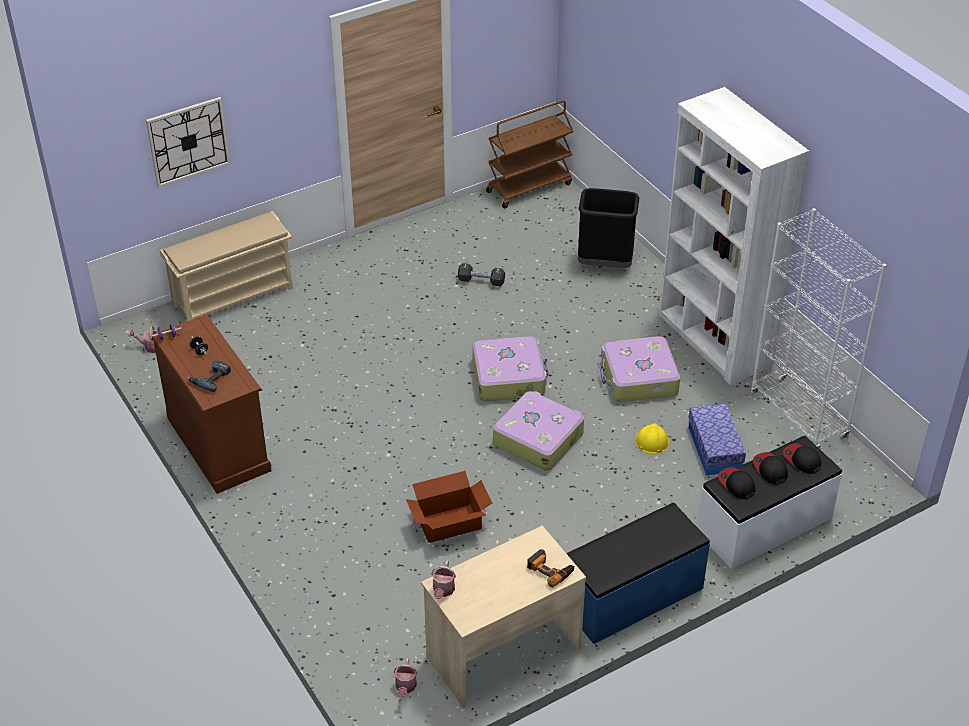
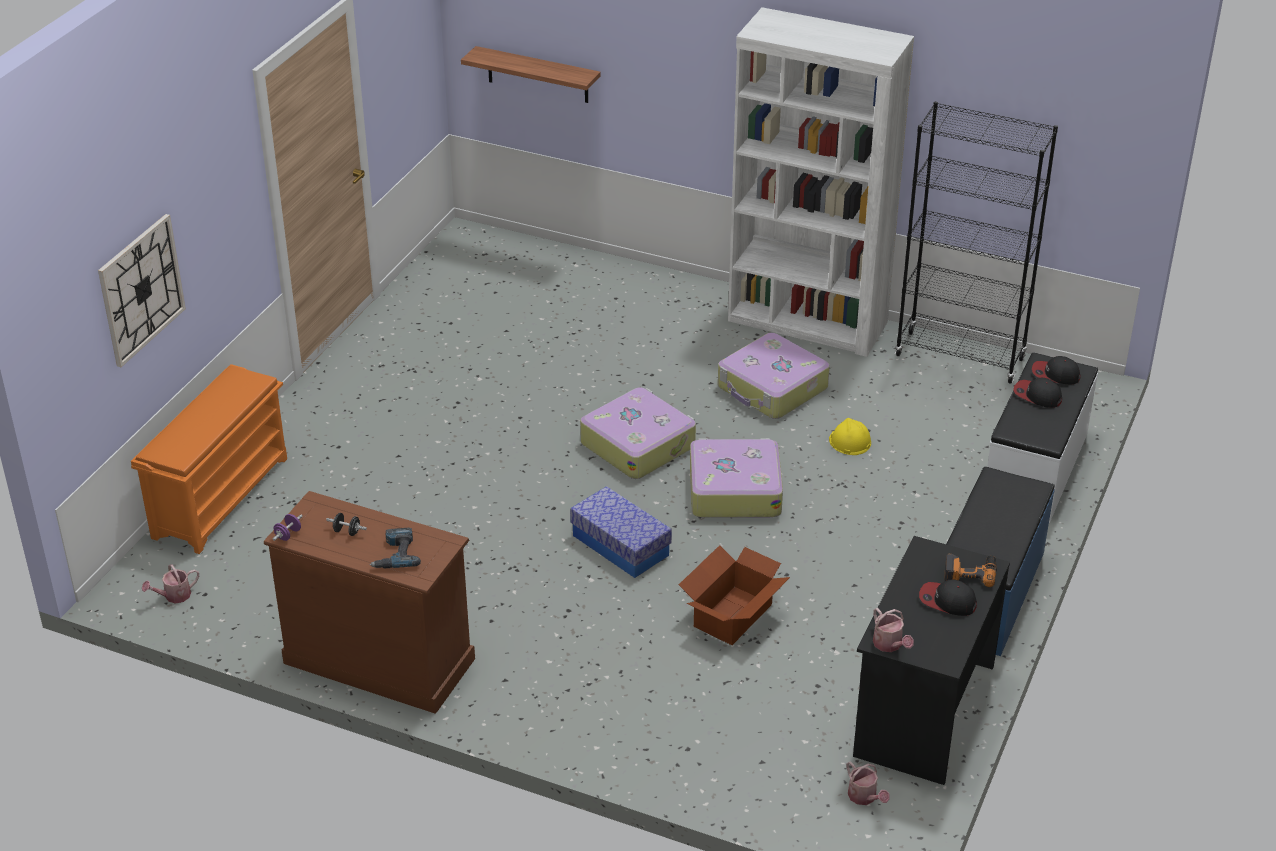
camera: 35 degrees left, 5 degrees down
beige shoe rack [160,211,293,321] -> orange shoe rack [131,364,287,554]
beige desk [421,525,586,708] -> black desk [853,536,1010,785]
black dumbbell [458,263,505,286] -> none
brown cart [486,100,574,208] -> none
black trash can [578,188,639,268] -> none
storage box [689,404,746,475] -> storage box moved to [570,486,672,578]
cap [718,467,756,499] -> cap moved to [919,580,977,616]
white bookcase [751,208,886,450] -> black bookcase [895,101,1058,384]
none -> shelf [461,46,601,103]

